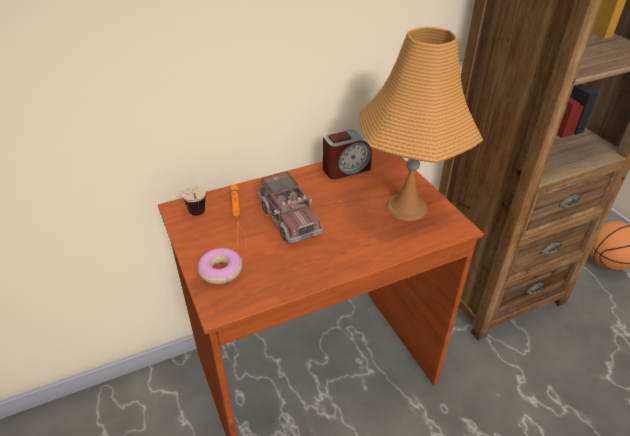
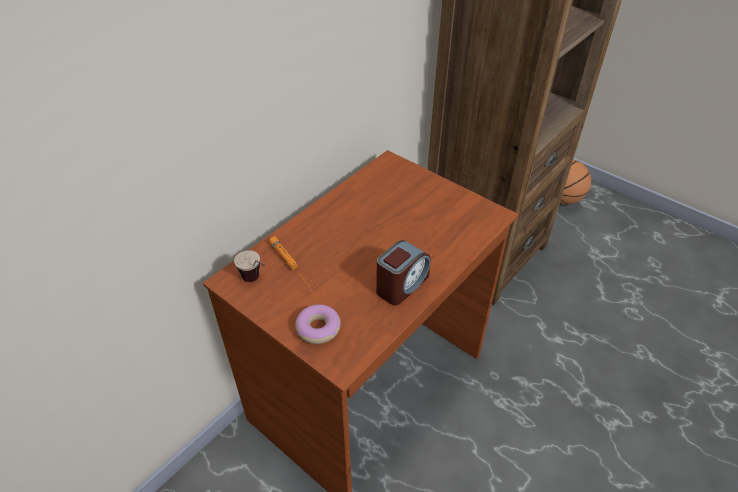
camera: 25 degrees left, 5 degrees up
toy truck [257,171,323,243] -> none
alarm clock [323,129,372,179] -> alarm clock moved to [376,240,431,305]
orange table lamp [359,26,483,221] -> none

